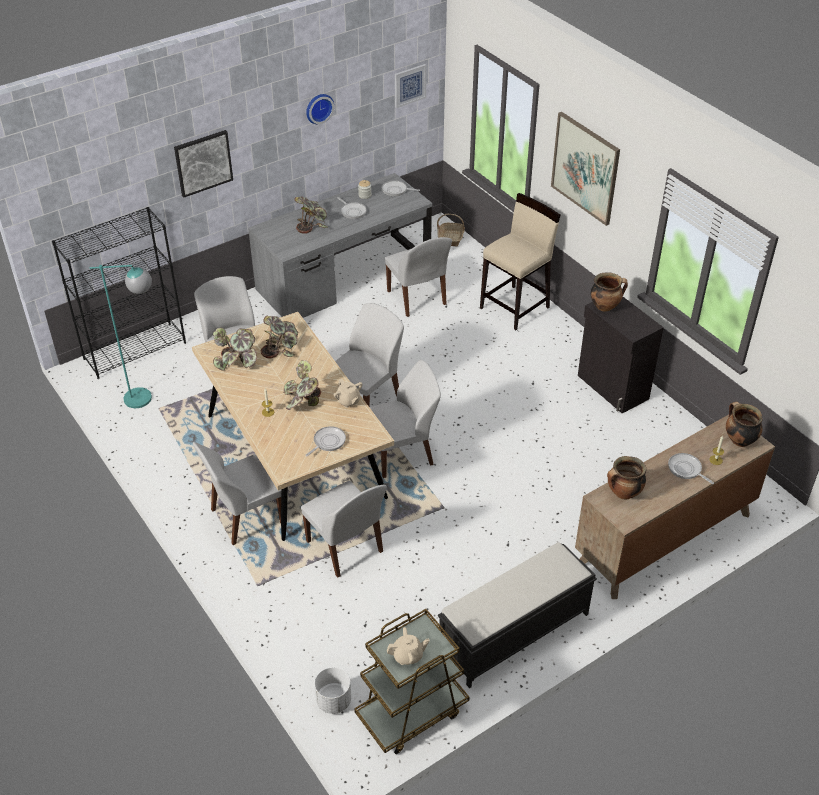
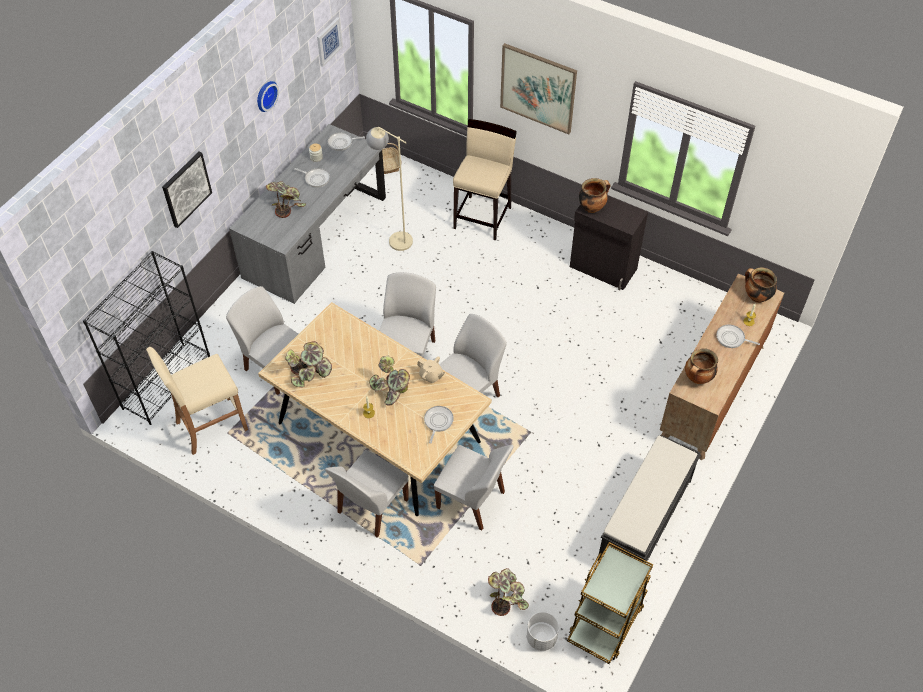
camera: 25 degrees left, 10 degrees up
turquoise floor lamp [89,265,152,408] -> beige stool [146,347,248,455]
potted plant [261,316,298,359] -> potted plant moved to [488,568,529,616]
white chair [385,237,452,317] -> beige floor lamp [366,127,413,251]
beige teapot [387,627,430,665] -> none

